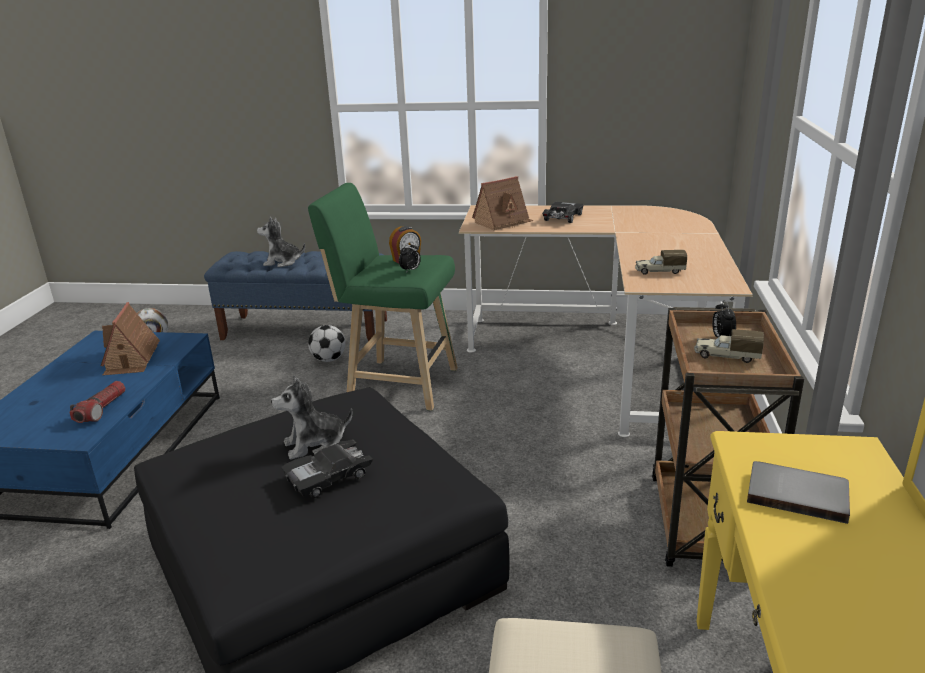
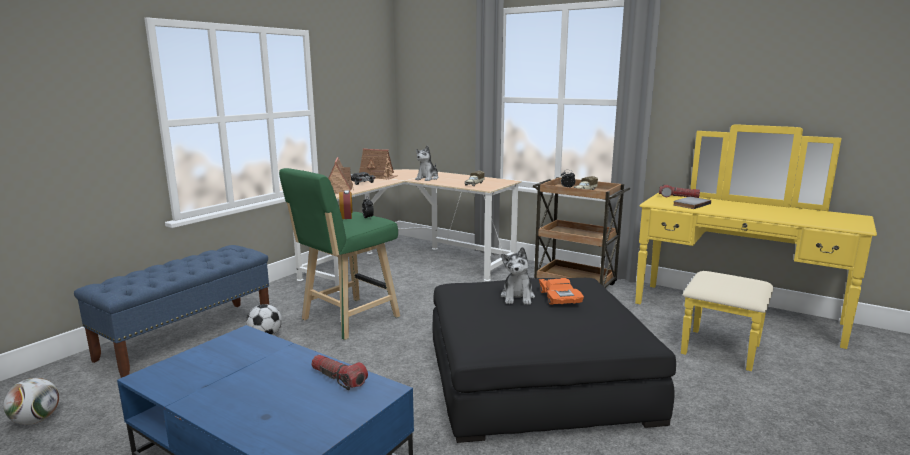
camera: 65 degrees left, 10 degrees down
toy house [101,302,160,375] -> toy house moved to [359,148,397,180]
plush toy [257,217,305,267] -> plush toy moved to [415,146,439,181]
black toy car [281,439,373,498] -> orange toy car [539,278,584,305]
none -> flashlight [659,185,700,198]

